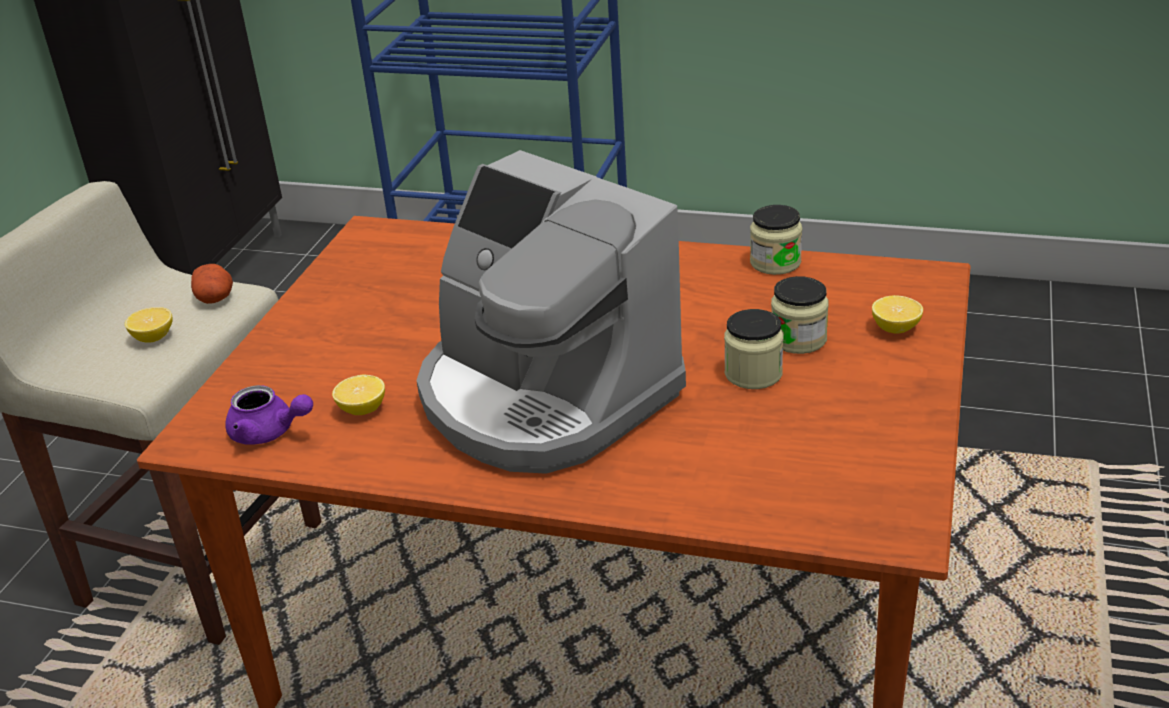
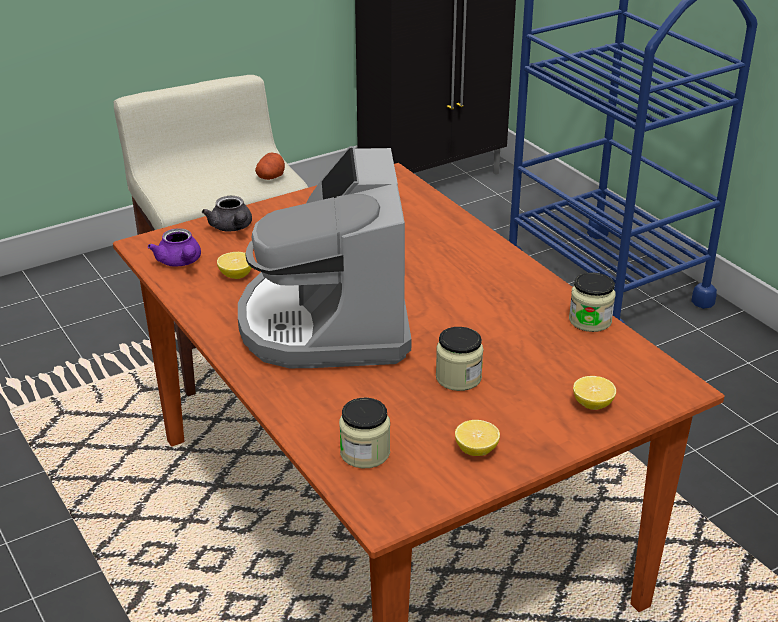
camera: 40 degrees right, 0 degrees up
lemon [125,307,173,342] -> lemon moved to [455,420,500,456]
jar [771,276,829,354] -> jar moved to [339,398,390,468]
none -> grey teapot [202,196,252,231]

